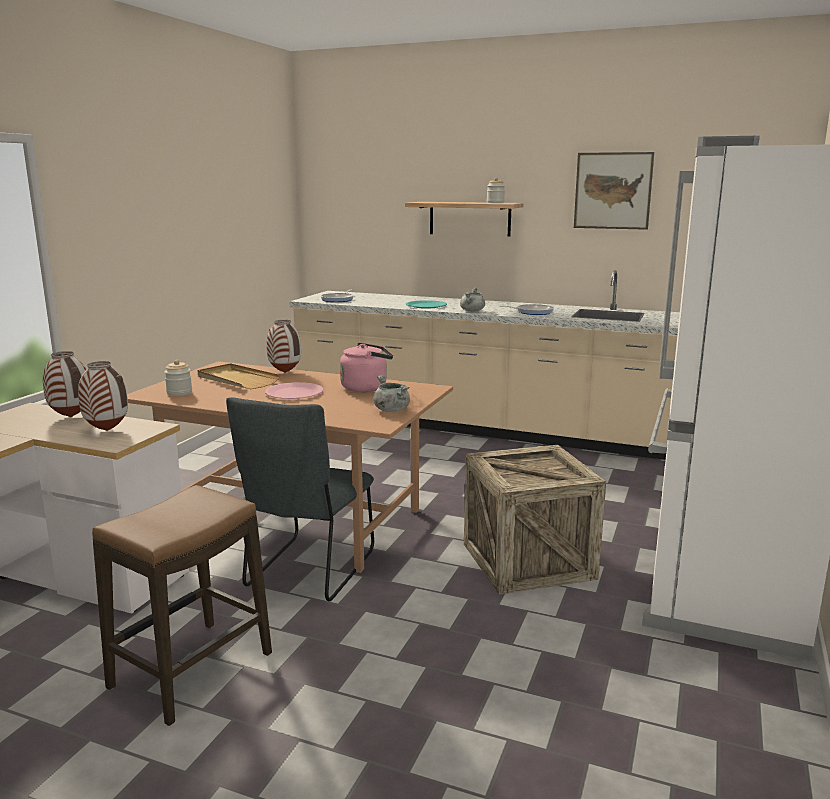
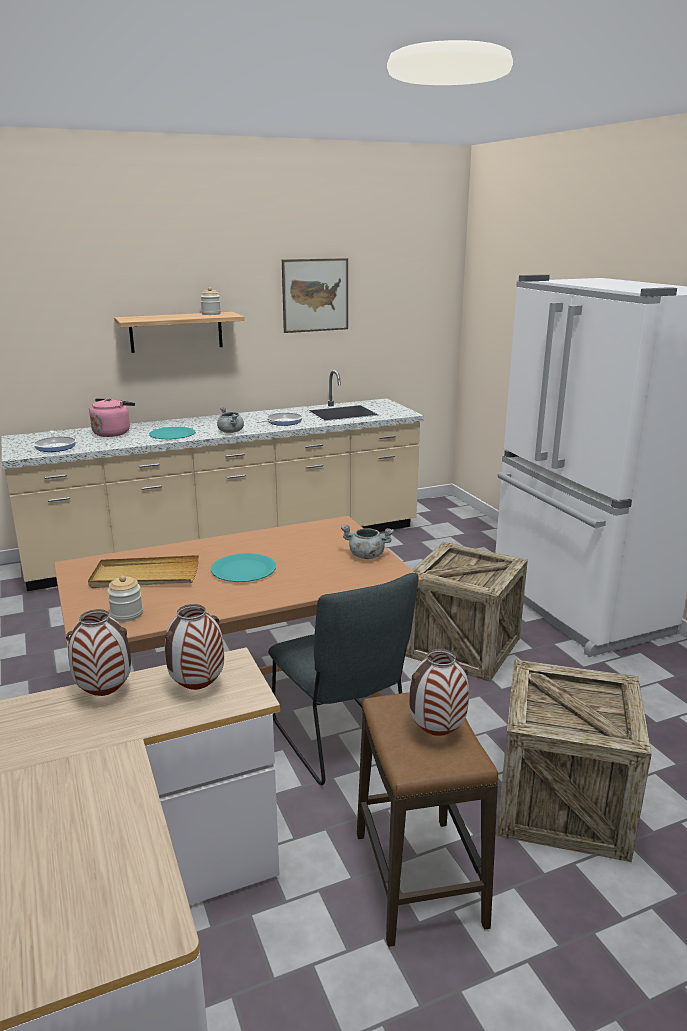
camera: 45 degrees left, 5 degrees up
pink plate [265,382,323,399] -> turquoise plate [211,553,276,582]
vase [267,320,301,373] -> vase moved to [409,649,469,736]
pink kettle [340,343,393,392] -> pink kettle moved to [88,398,135,437]
none -> crate [497,659,652,862]

